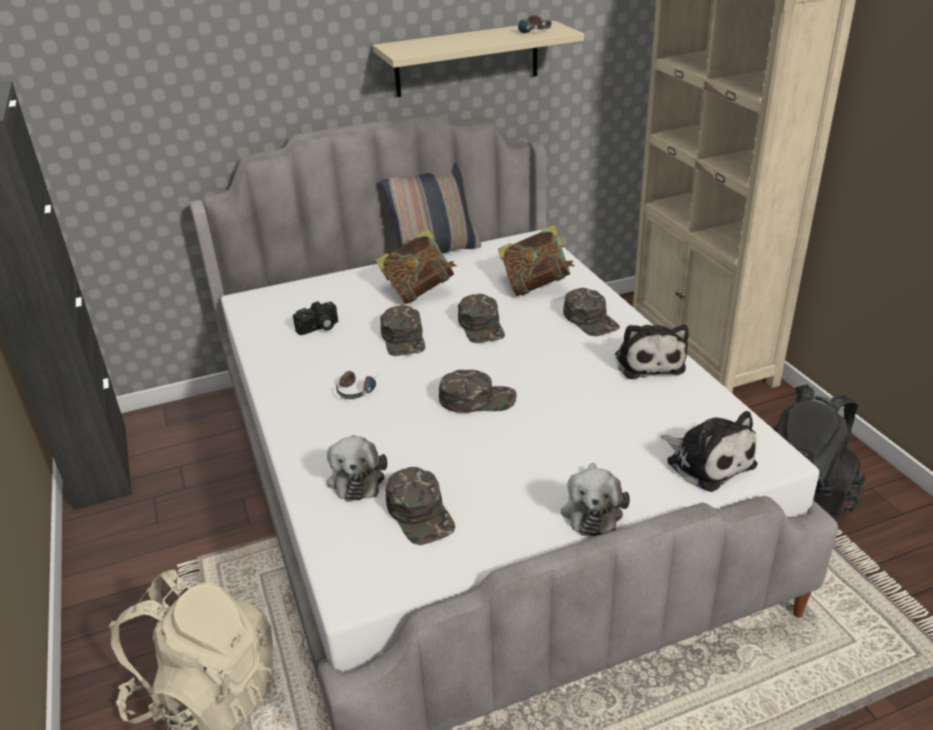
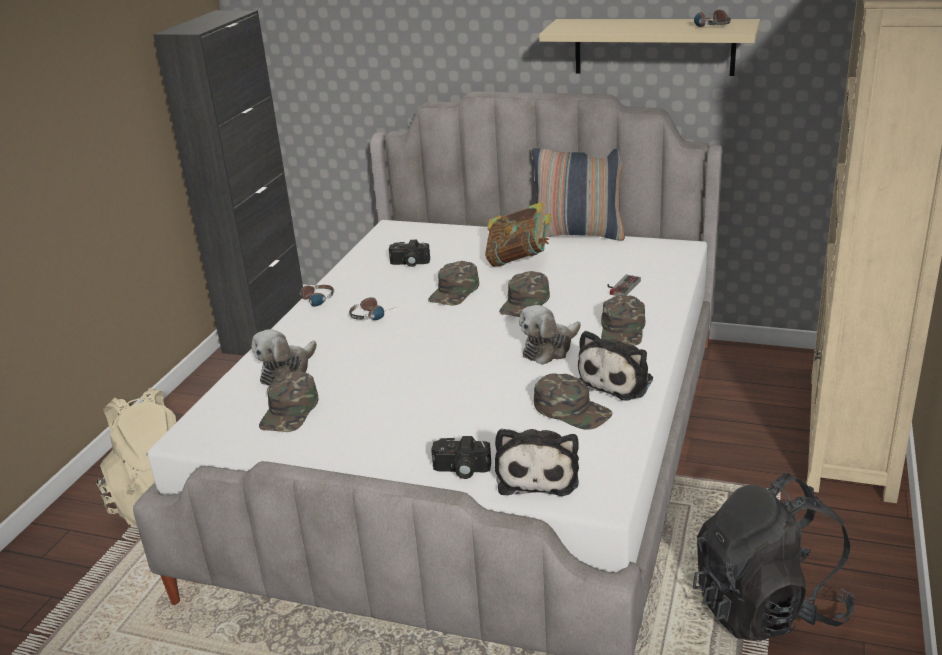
camera: 40 degrees right, 5 degrees down
green cap [439,370,517,413] -> green cap moved to [534,374,613,430]
book [498,225,575,296] -> game controller [607,275,641,296]
plush toy [561,463,630,536] -> plush toy moved to [519,305,581,365]
none -> headphones [291,285,334,307]
none -> camera [431,436,491,479]

